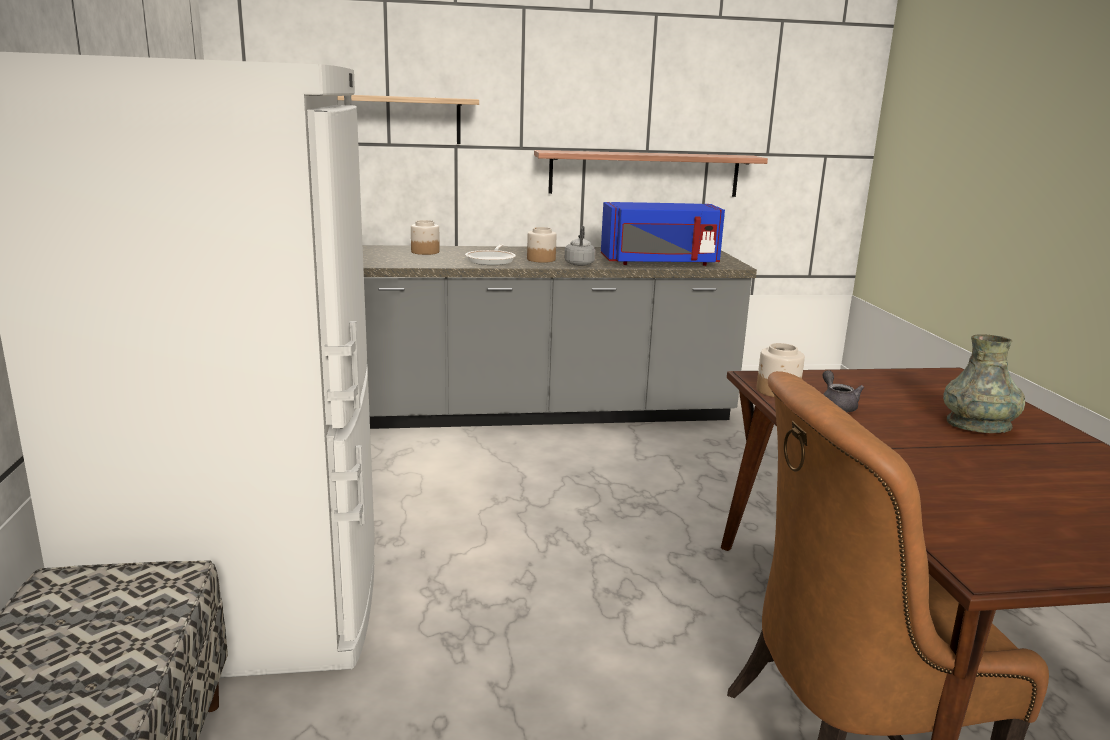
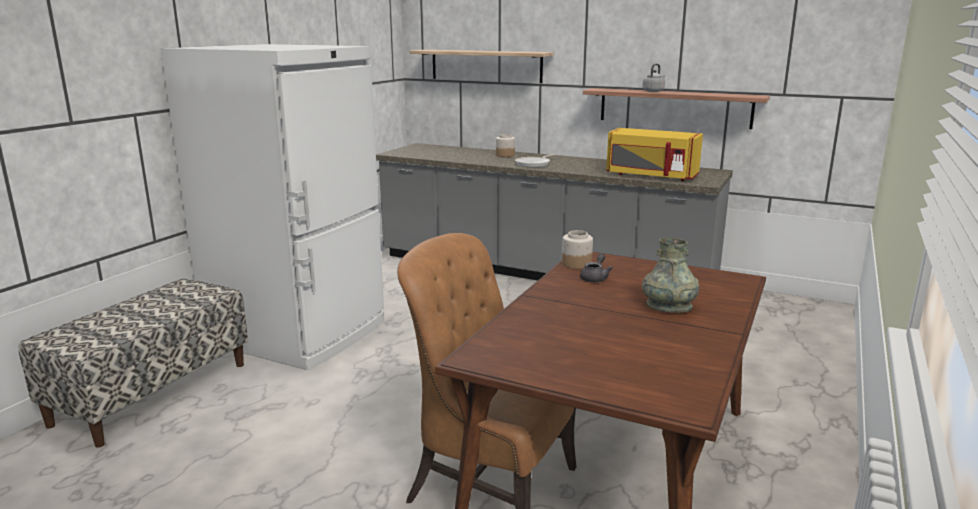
camera: 35 degrees right, 0 degrees up
jar [527,227,556,263] -> none
grey kettle [564,226,596,266] -> grey kettle moved to [642,64,665,92]
blue microwave [601,202,725,266] -> yellow microwave [606,128,703,181]

